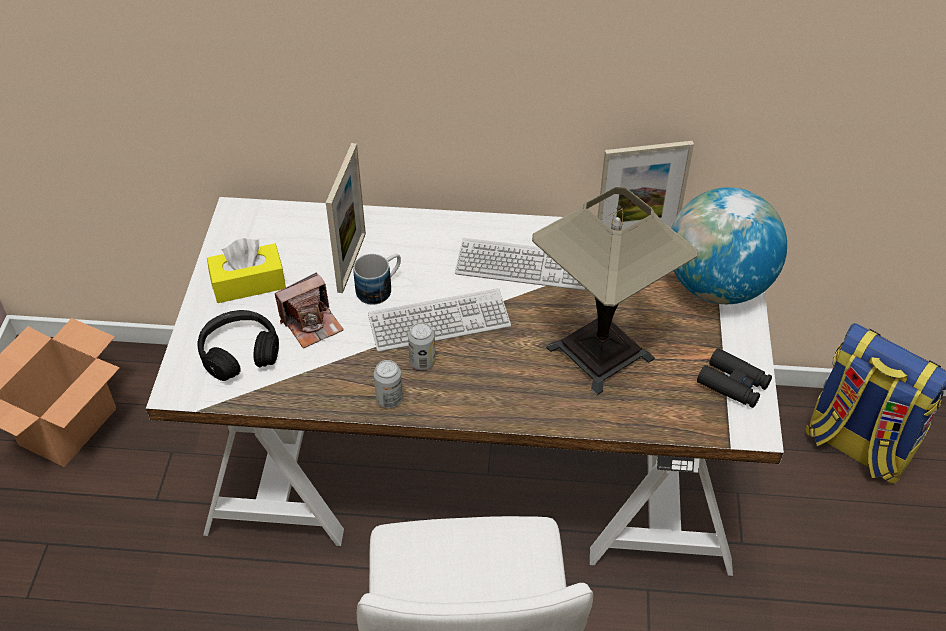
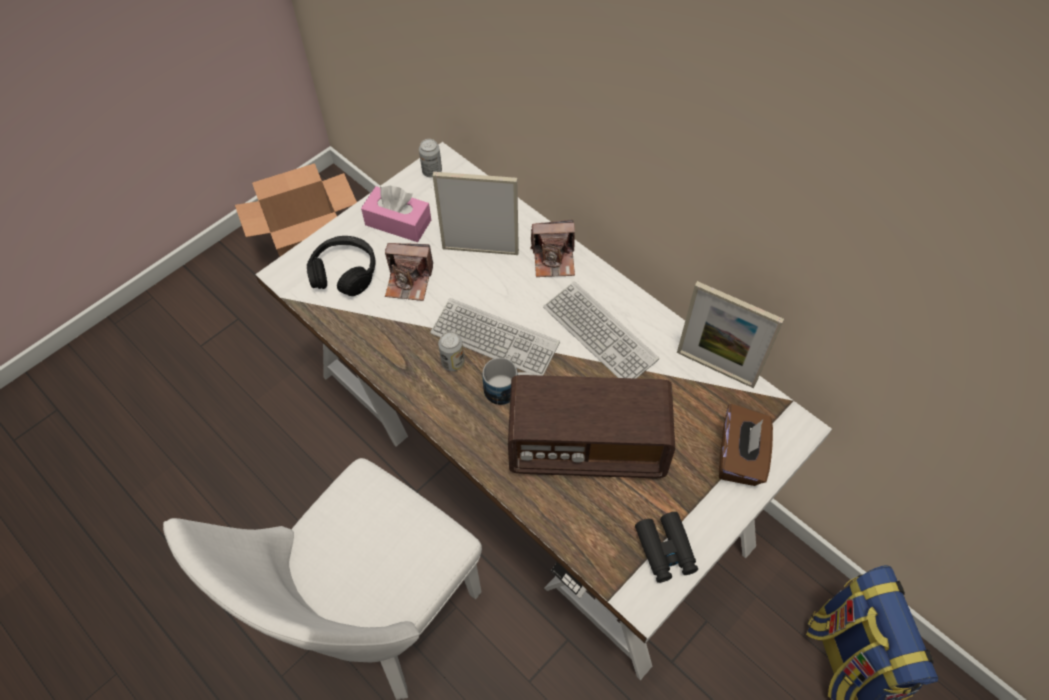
camera: 40 degrees right, 10 degrees up
yellow tissue box [207,238,286,303] -> pink tissue box [361,185,431,242]
picture frame [326,143,366,293] -> picture frame turned 135 degrees counterclockwise [433,172,519,255]
mug [353,254,401,305] -> mug moved to [482,358,534,405]
can [374,360,403,408] -> can moved to [419,139,442,178]
table lamp [532,186,697,396] -> radio [508,375,675,478]
globe [671,187,787,304] -> brown tissue box [719,404,773,486]
none -> camera [530,220,575,277]

